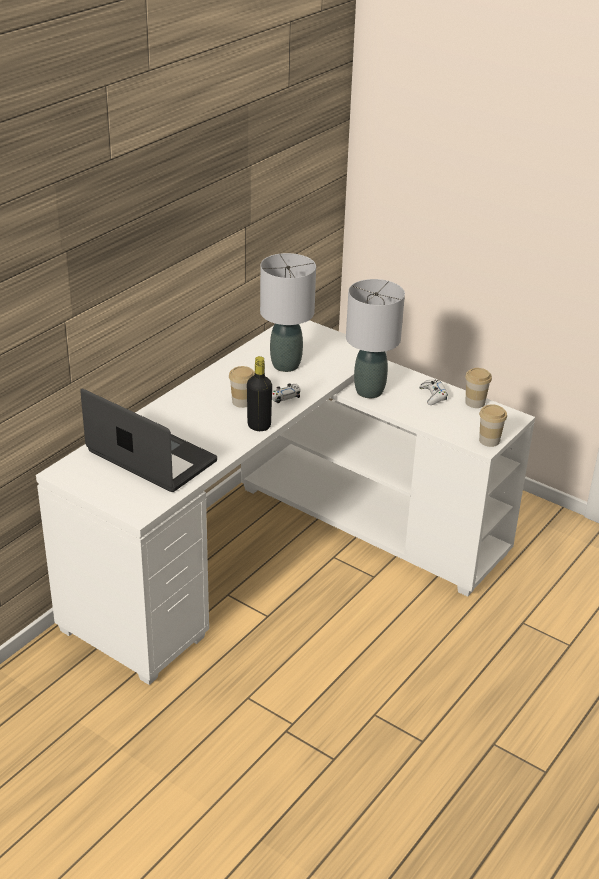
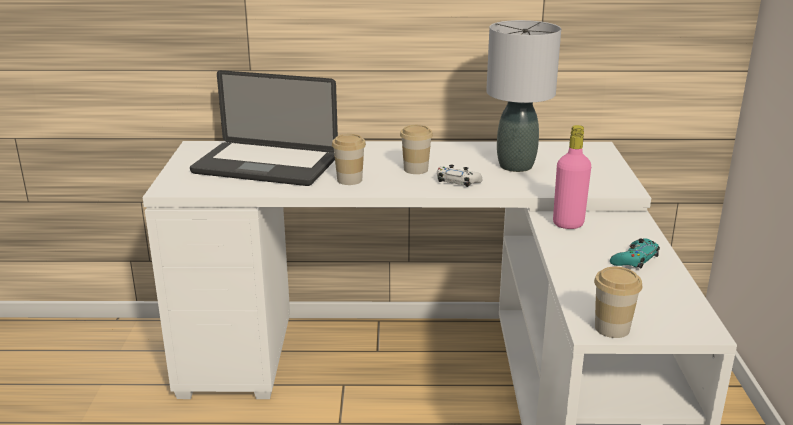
camera: 55 degrees right, 10 degrees down
laptop [80,389,217,492] -> laptop turned 105 degrees clockwise [190,70,338,186]
black bottle [247,356,272,431] -> none
grey table lamp [346,279,405,398] -> pink bottle [553,125,591,229]
white game controller [420,379,448,405] -> turquoise game controller [610,238,660,269]
cup [465,368,492,408] -> cup moved to [332,134,366,185]

